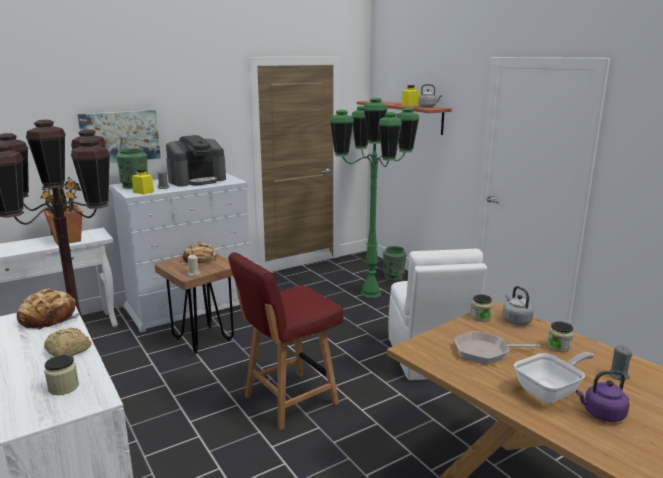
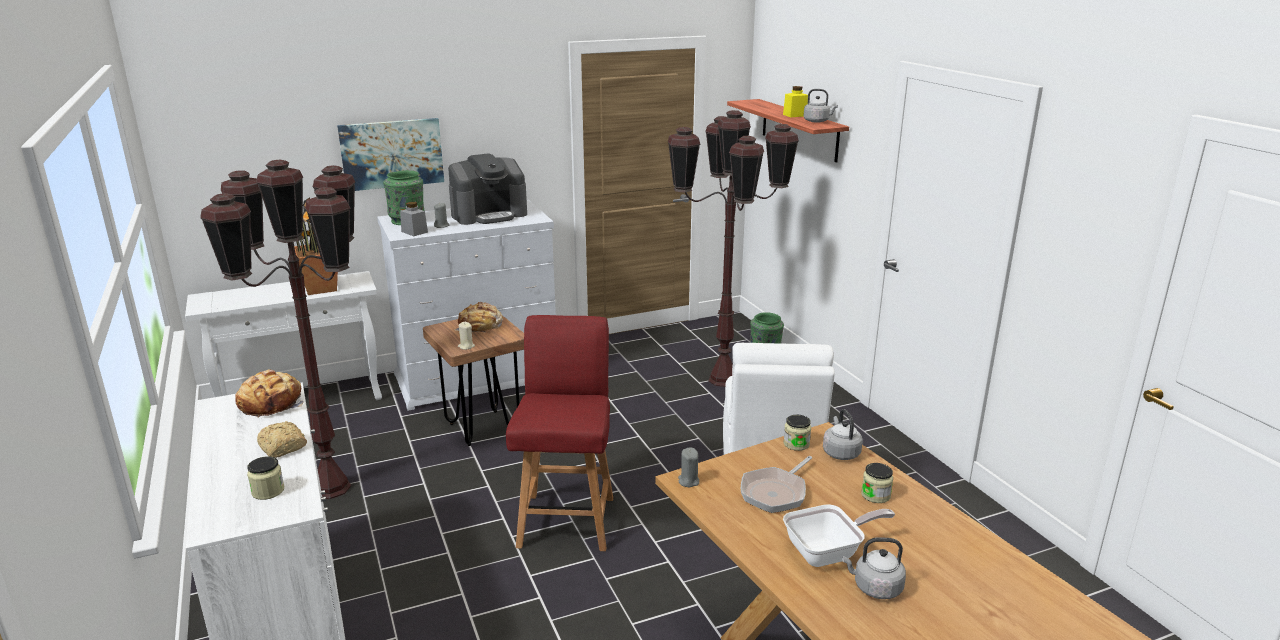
camera: 10 degrees right, 5 degrees up
yellow jar [132,169,154,195] -> grey jar [400,202,428,236]
red chair [228,252,343,430] -> red chair turned 120 degrees clockwise [506,315,613,551]
green floor lamp [330,98,419,298] -> brown floor lamp [668,110,799,387]
frying pan [454,331,540,364] -> frying pan turned 60 degrees counterclockwise [741,456,812,513]
purple kettle [576,370,630,422] -> grey kettle [842,538,906,599]
grey candle [609,345,632,380] -> grey candle moved to [678,448,699,487]

